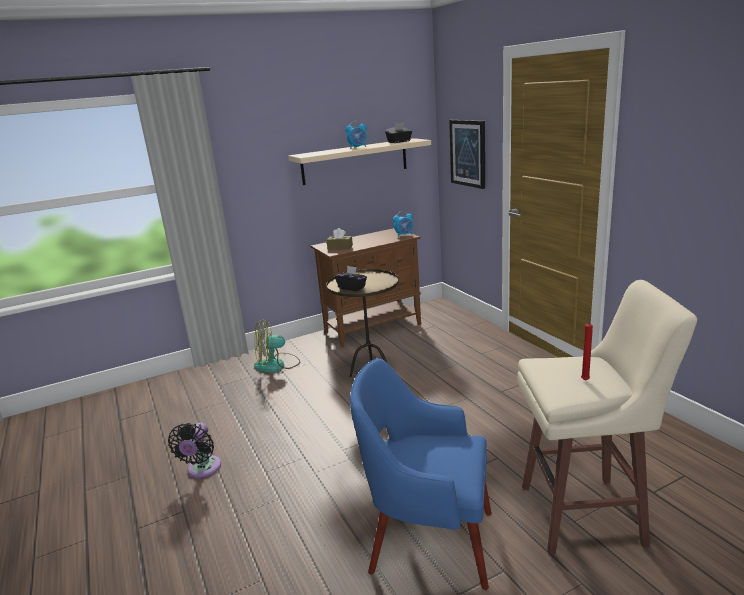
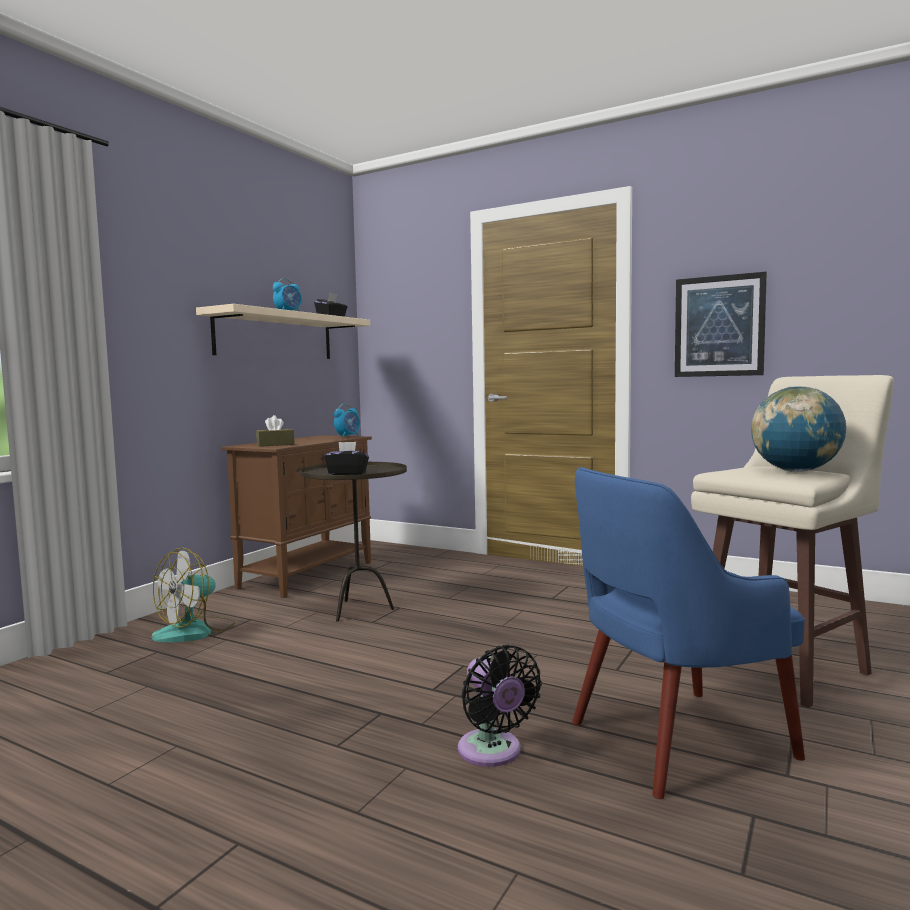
camera: 35 degrees left, 15 degrees down
black fan [168,422,221,478] -> black fan moved to [458,645,542,767]
picture [449,120,485,189] -> picture moved to [675,272,767,377]
red candle [581,321,593,381] -> globe [751,386,846,472]

